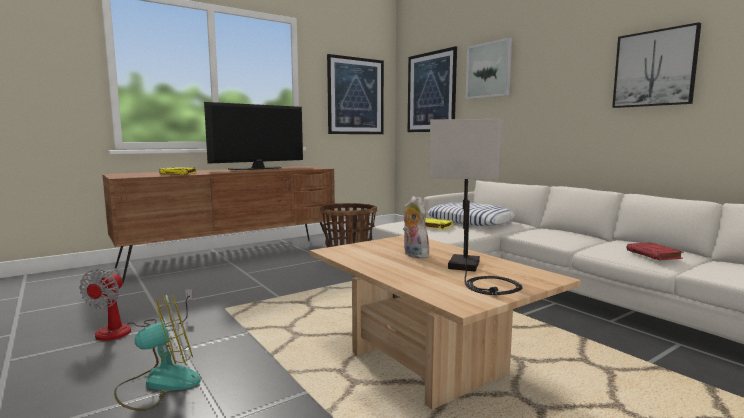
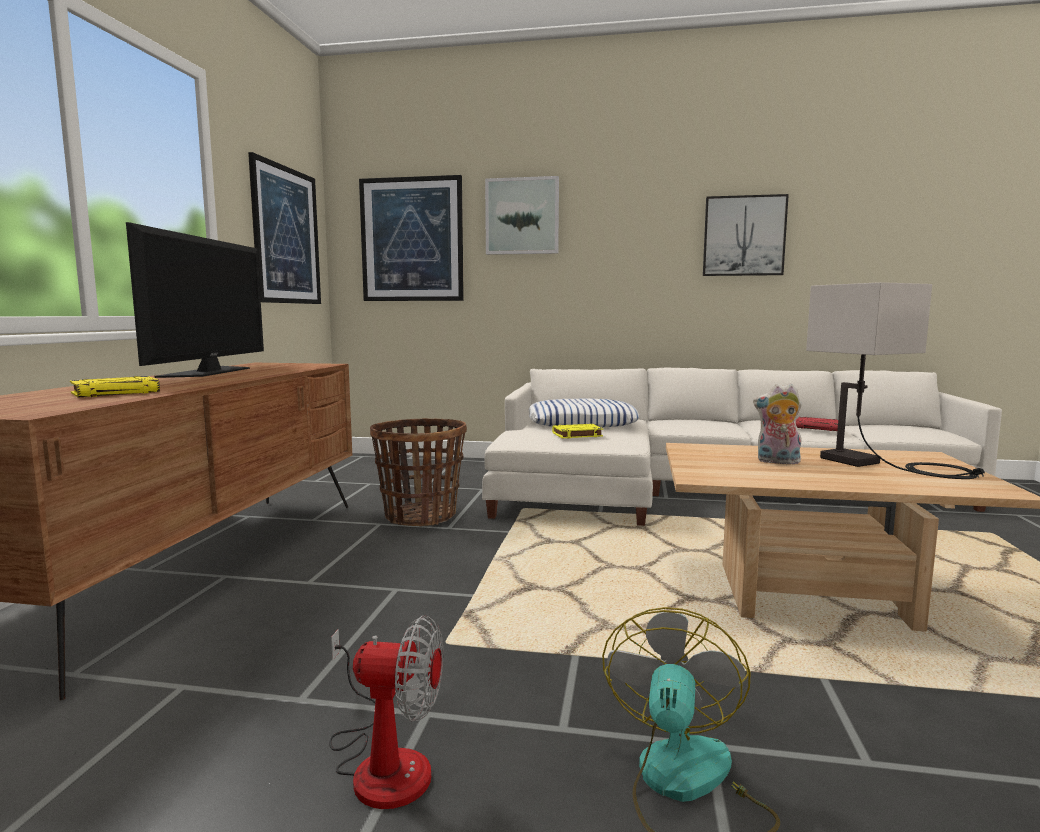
camera: 45 degrees left, 0 degrees up
fan [79,269,193,341] -> fan turned 45 degrees counterclockwise [329,615,443,809]

